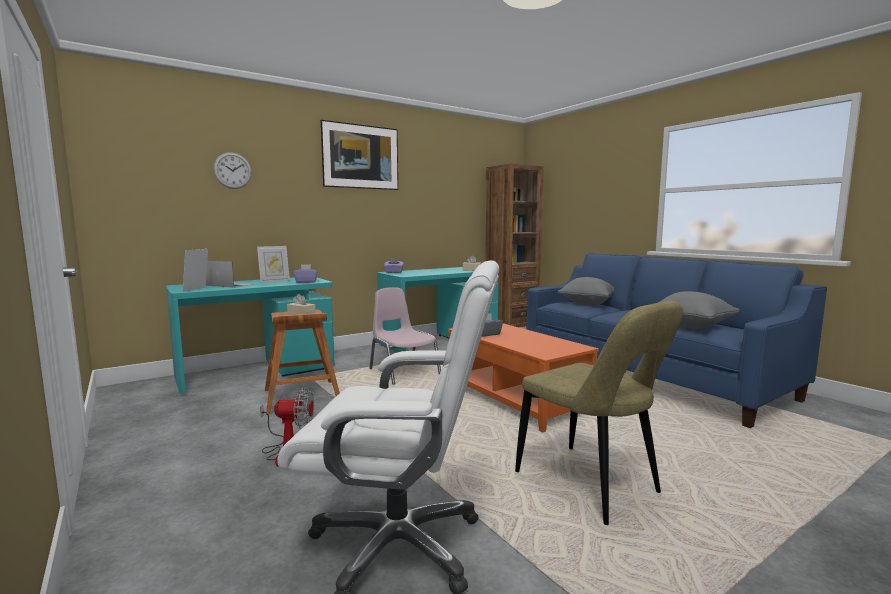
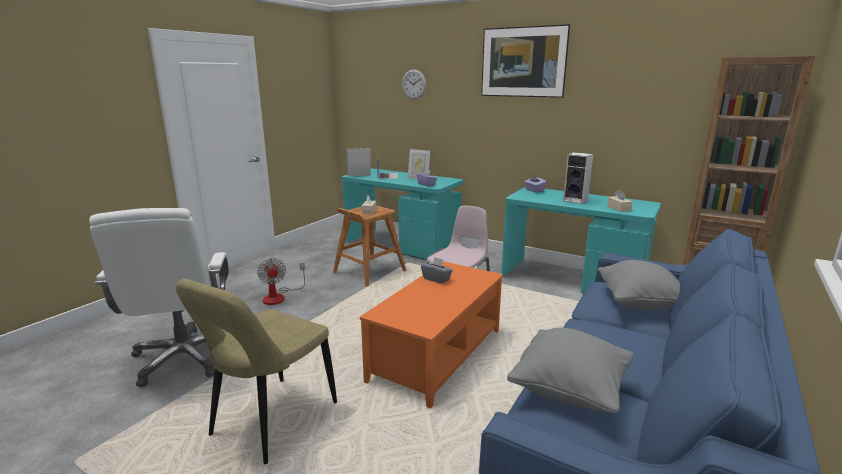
camera: 65 degrees right, 10 degrees up
none -> speaker [563,152,593,204]

